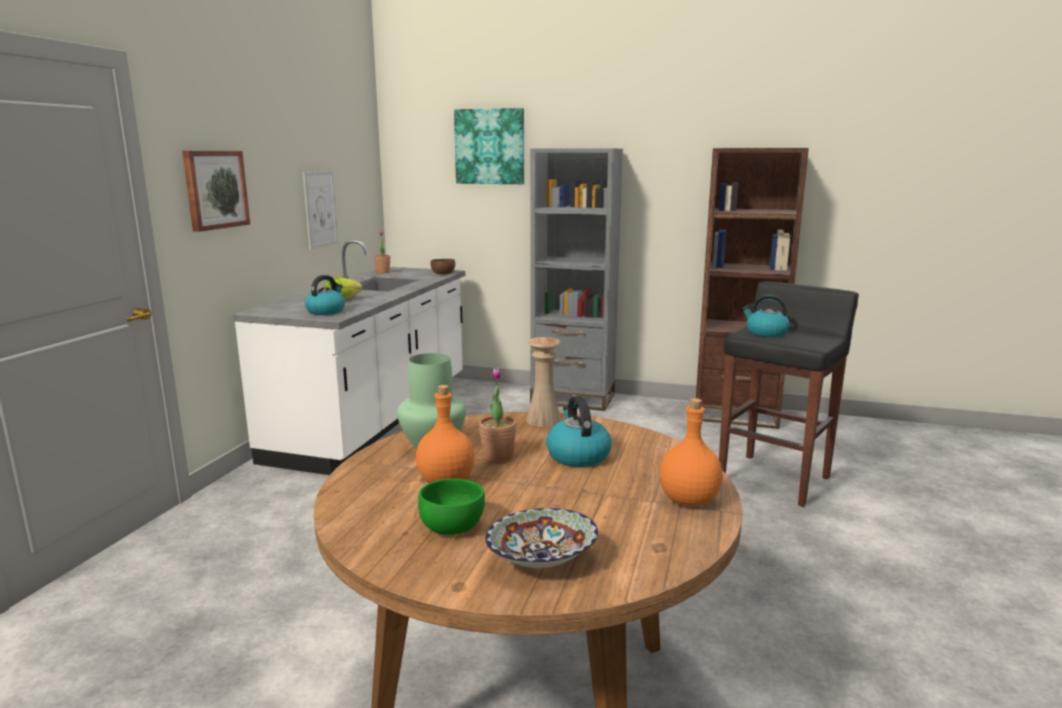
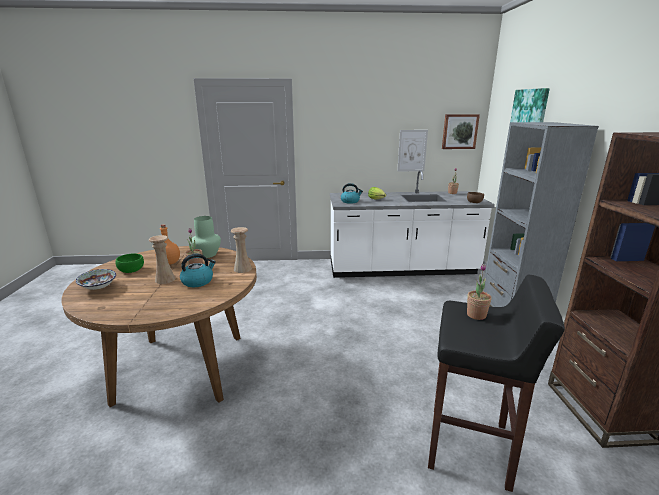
camera: 70 degrees right, 5 degrees up
picture [182,151,250,232] -> picture moved to [442,114,480,149]
orange bottle [660,398,723,506] -> none
kettle [742,295,790,337] -> potted plant [467,264,492,320]
none -> beige vase [149,235,176,284]

